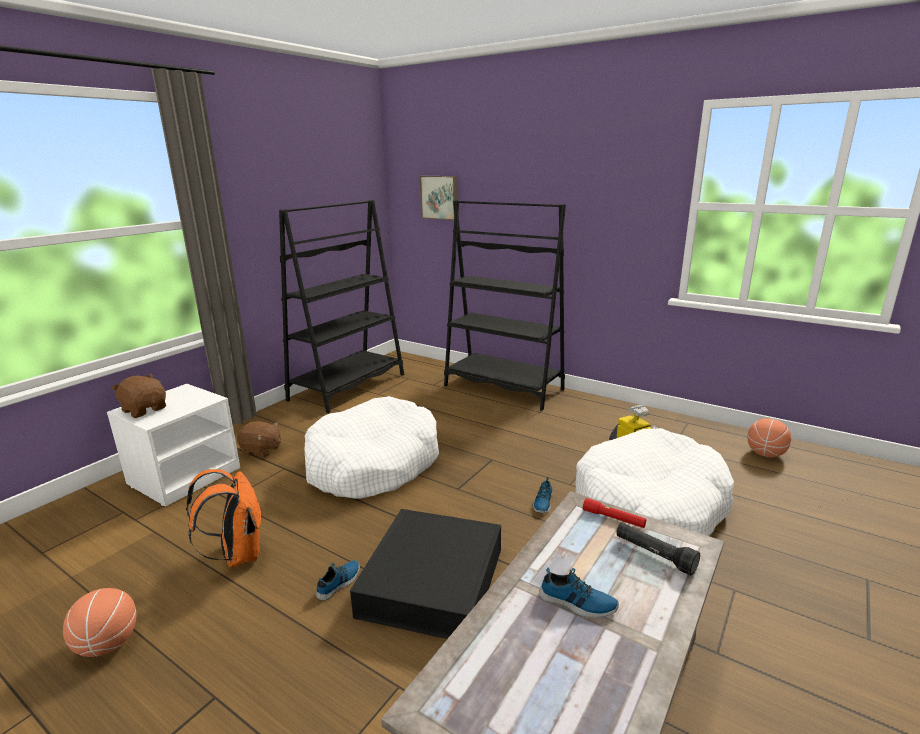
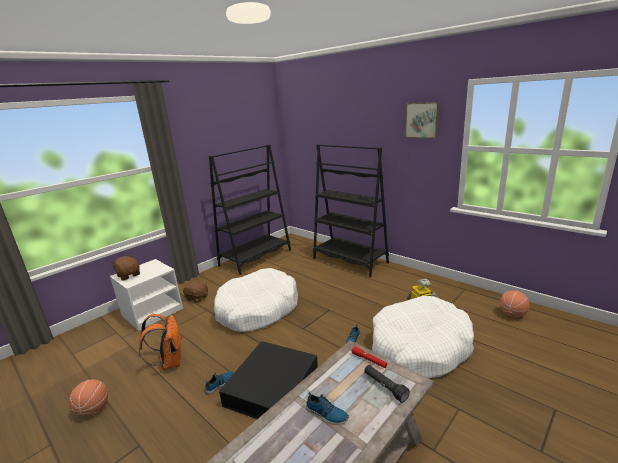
camera: 10 degrees right, 0 degrees up
picture [420,176,457,220] -> picture moved to [405,102,440,138]

